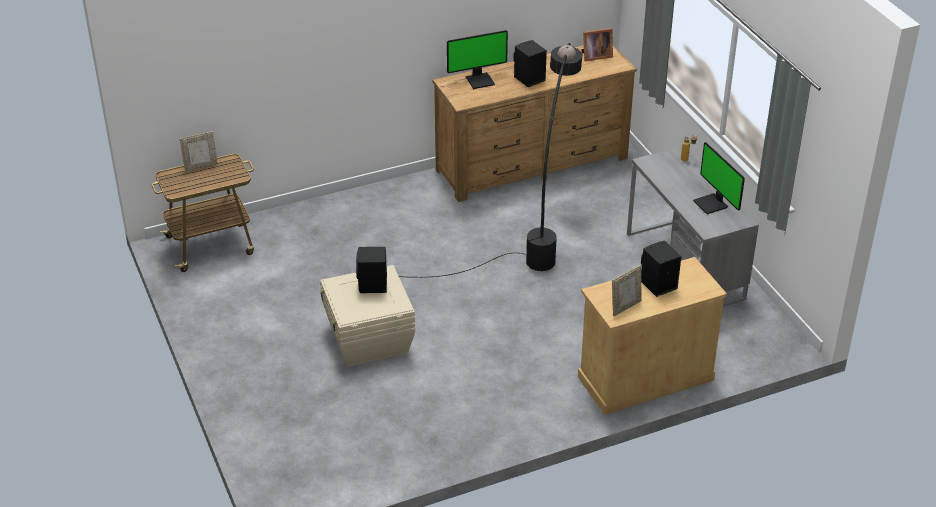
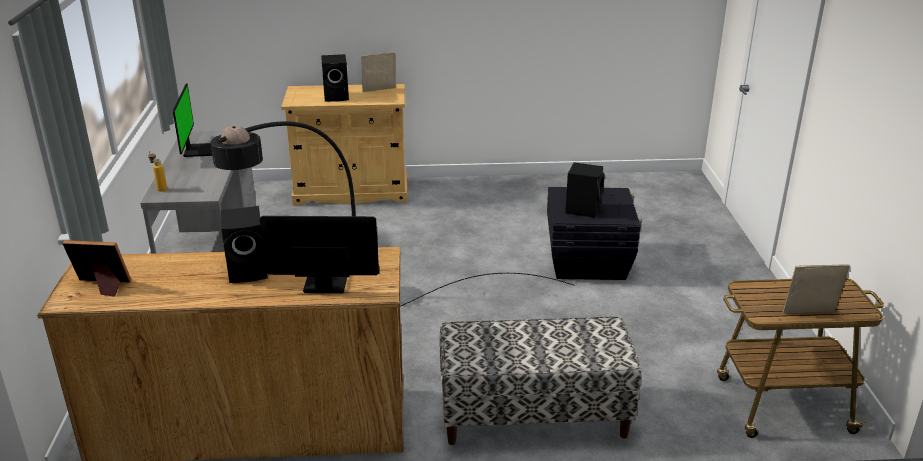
camera: 160 degrees left, 10 degrees down
beige storage box [320,265,415,367] -> black storage box [547,187,642,280]
none -> bench [439,317,641,445]

